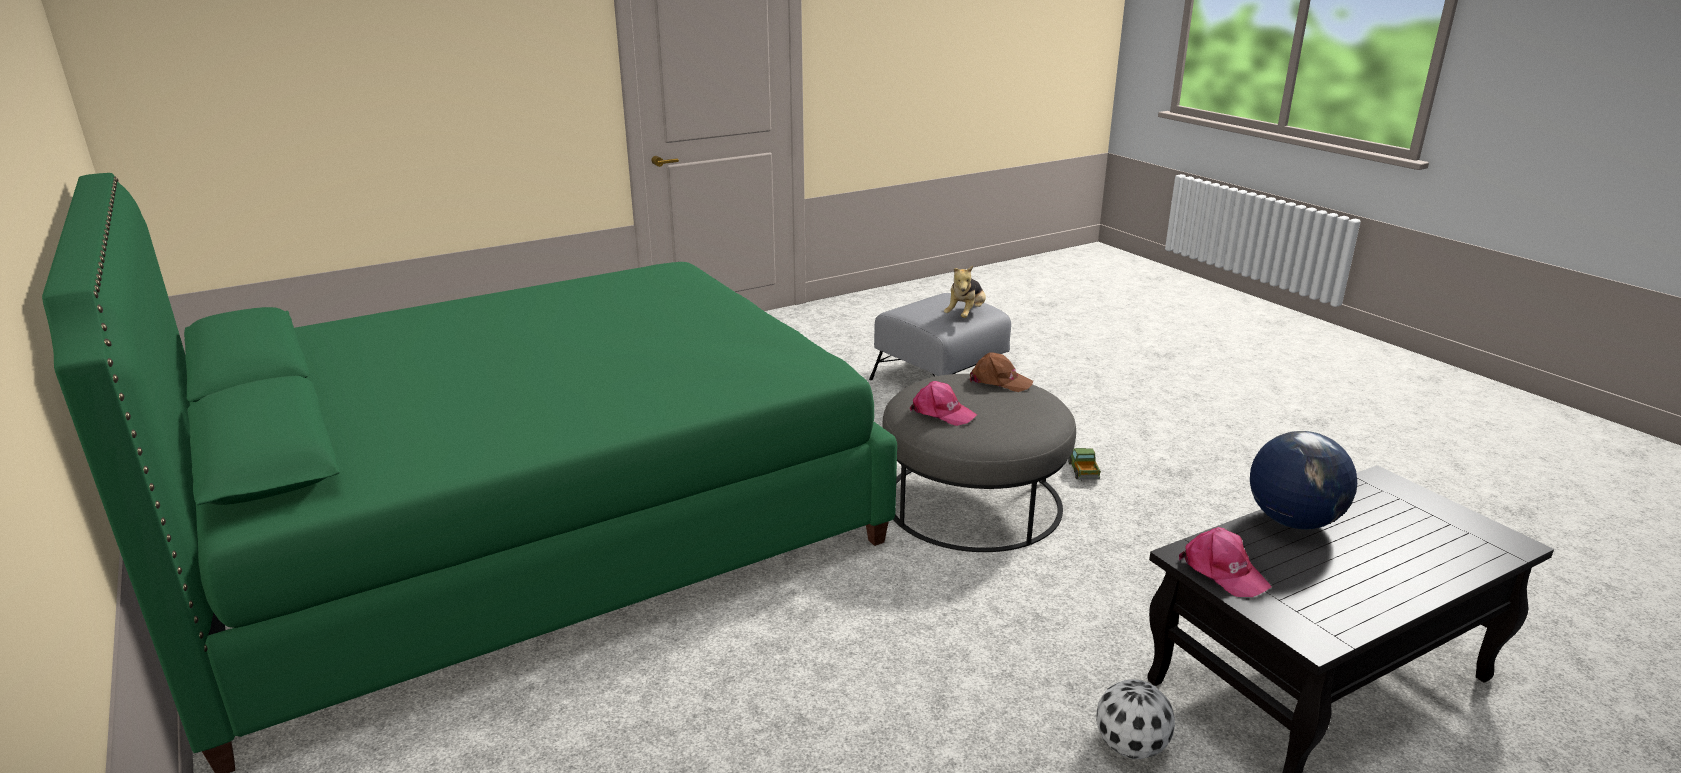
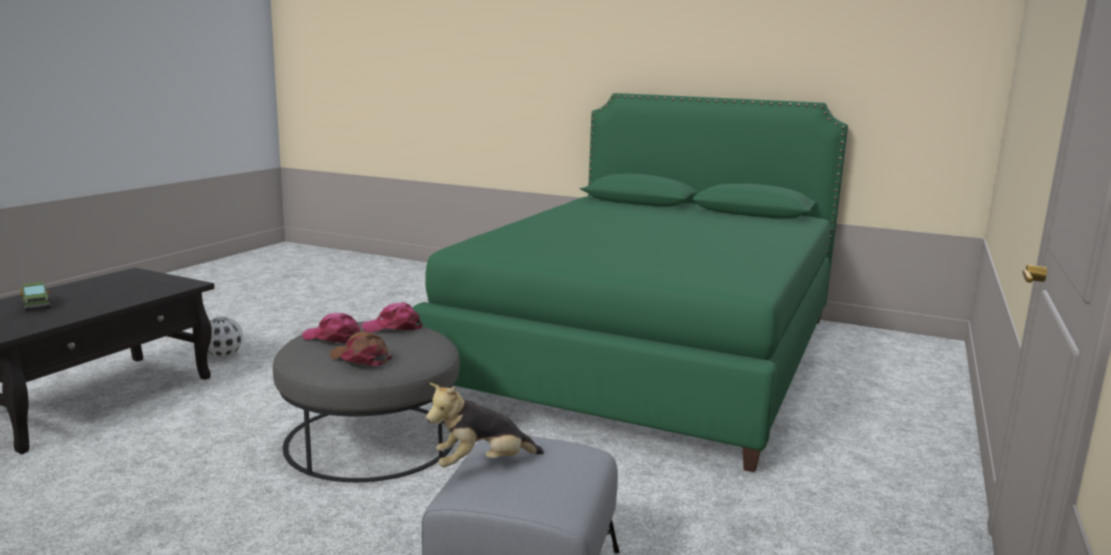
camera: 145 degrees right, 10 degrees down
plush toy [944,266,986,318] -> plush toy turned 105 degrees counterclockwise [426,383,544,467]
brown cap [970,352,1033,392] -> brown cap turned 45 degrees clockwise [330,331,393,366]
toy truck [1068,448,1101,481] -> toy truck moved to [20,281,51,311]
pink cap [1179,527,1271,597] -> pink cap moved to [302,313,360,344]
globe [1250,431,1357,529] -> none

